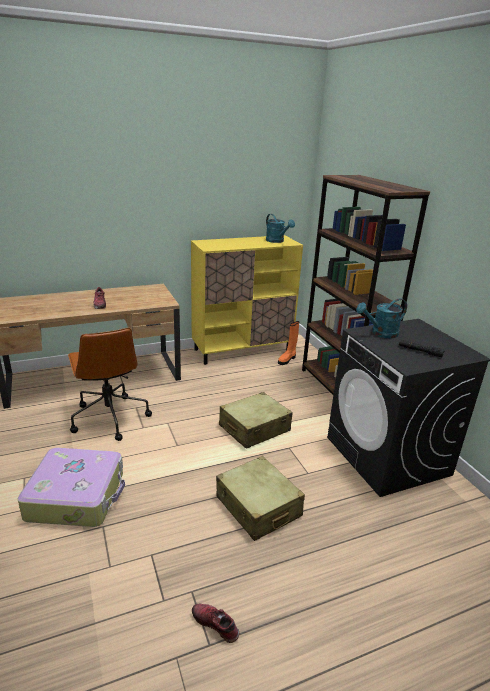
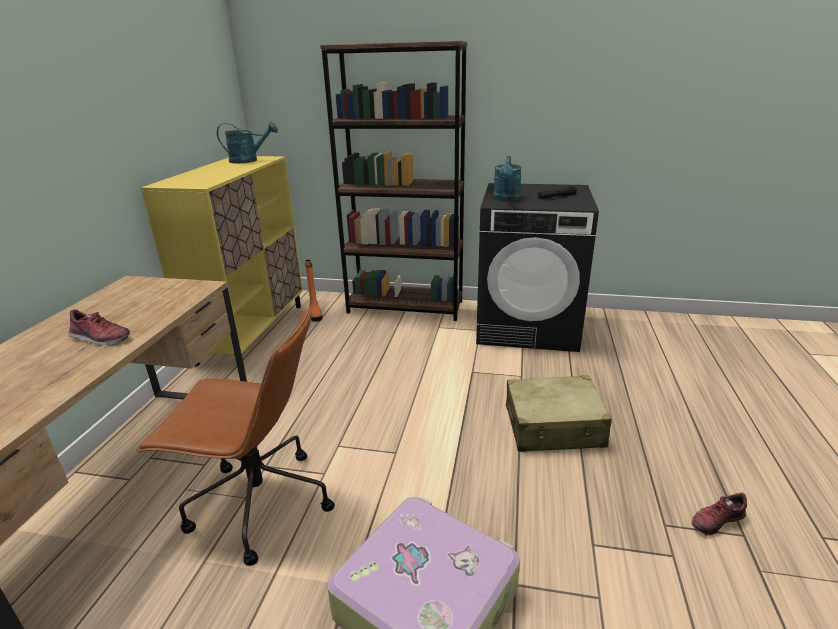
camera: 55 degrees left, 0 degrees up
beige suitcase [219,392,293,449] -> none

